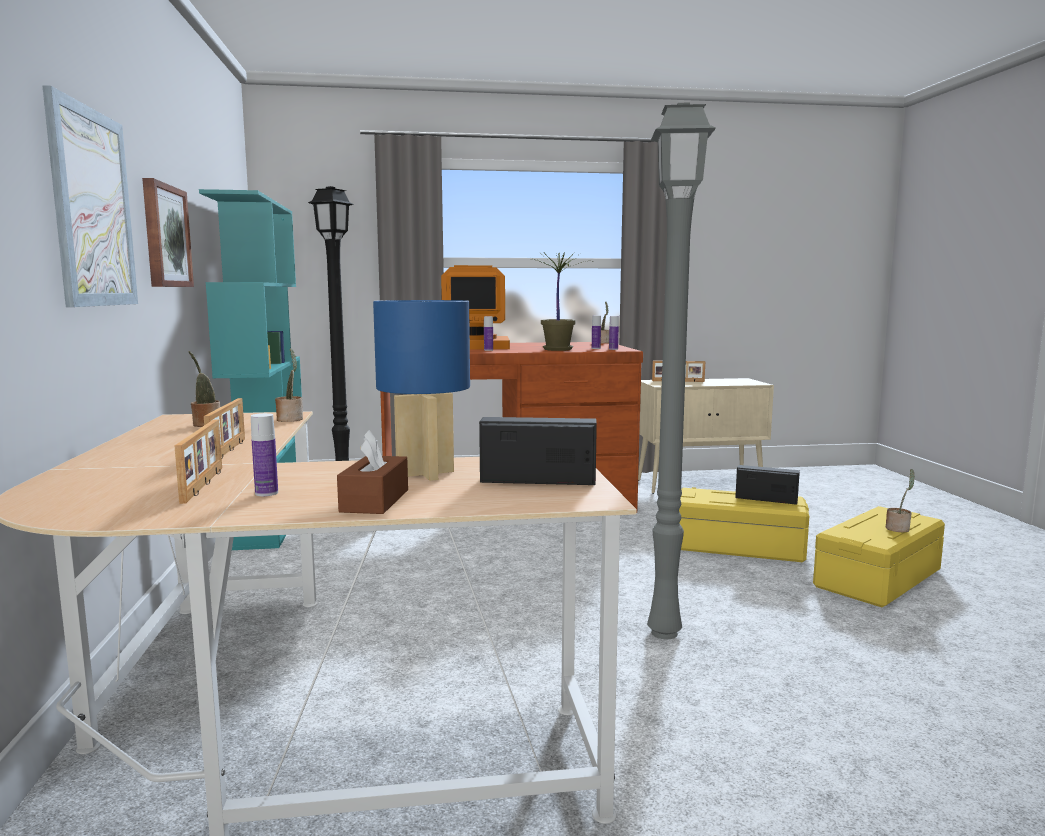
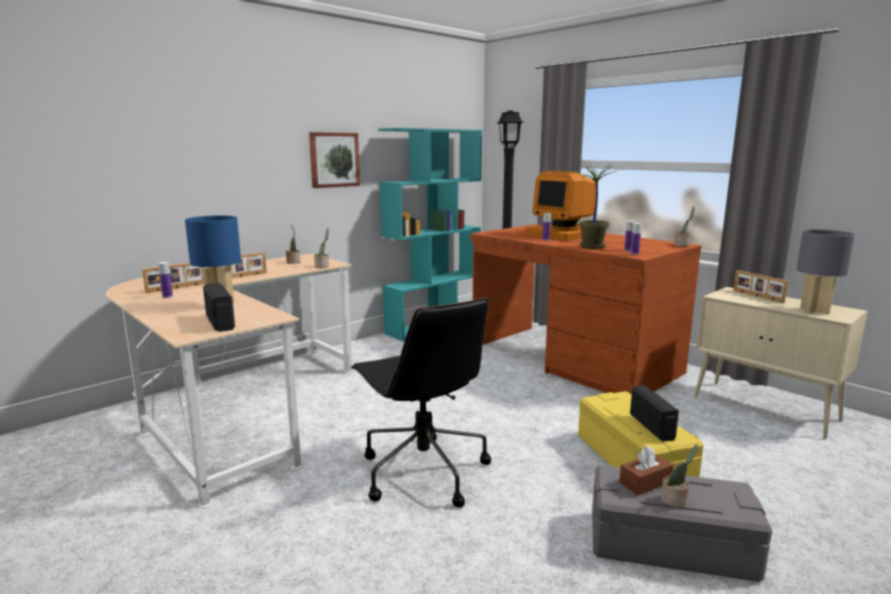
camera: 55 degrees right, 5 degrees up
picture [42,85,138,307] -> none
brown tissue box [337,430,408,514] -> brown tissue box moved to [619,445,673,495]
grey floor lamp [647,102,716,639] -> black office chair [351,298,491,508]
yellow storage box [813,506,945,607] -> grey storage box [592,465,772,582]
none -> grey table lamp [797,229,855,314]

